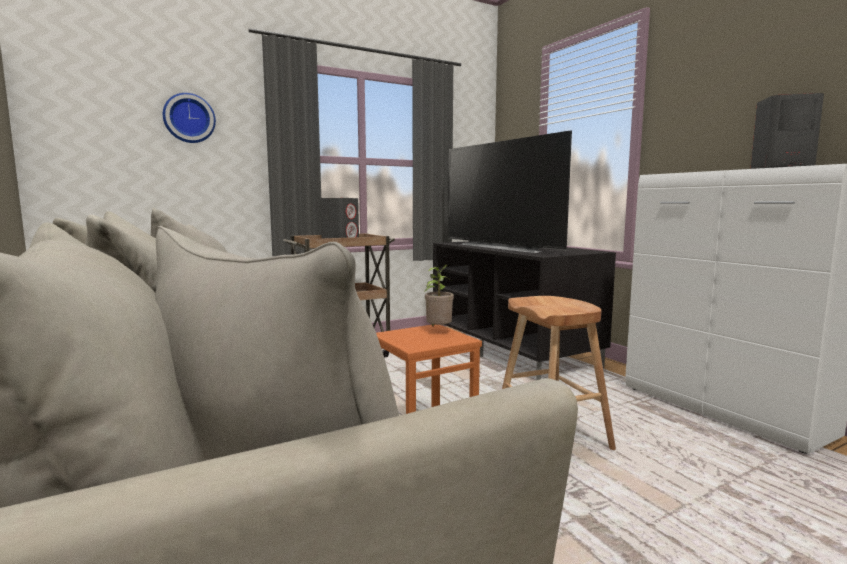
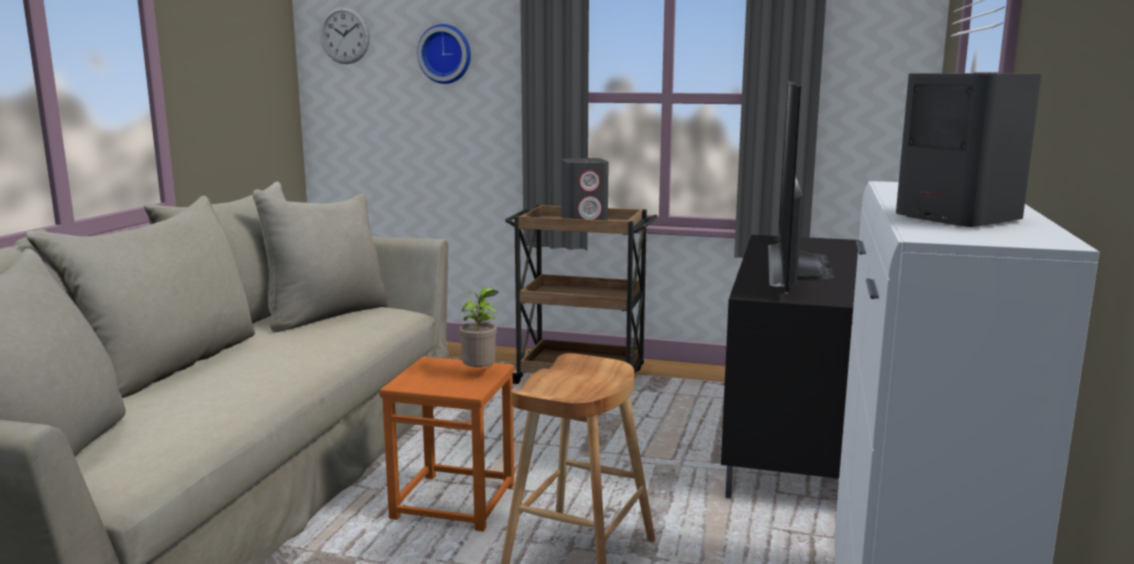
camera: 45 degrees right, 5 degrees up
none -> wall clock [320,6,370,64]

